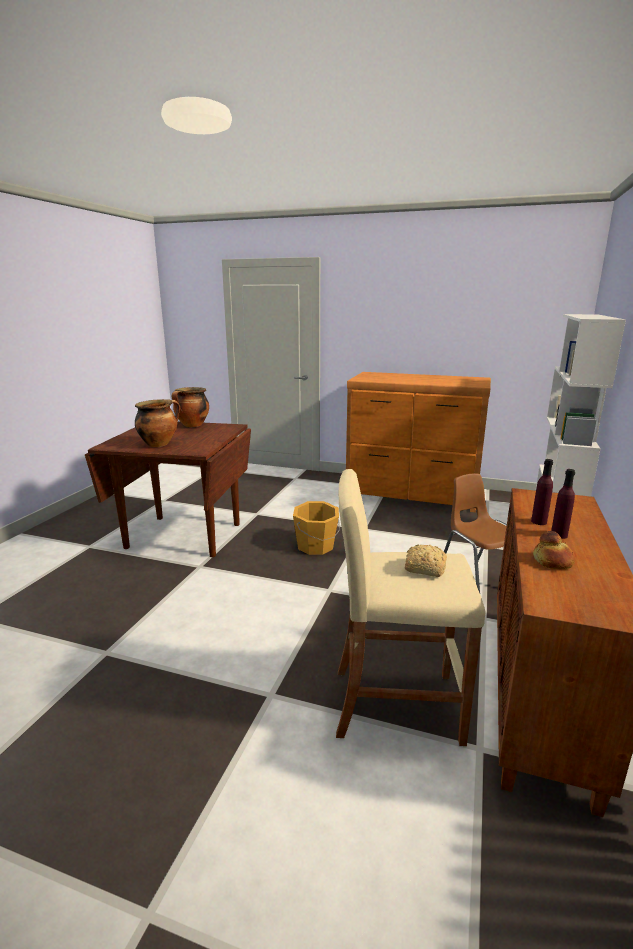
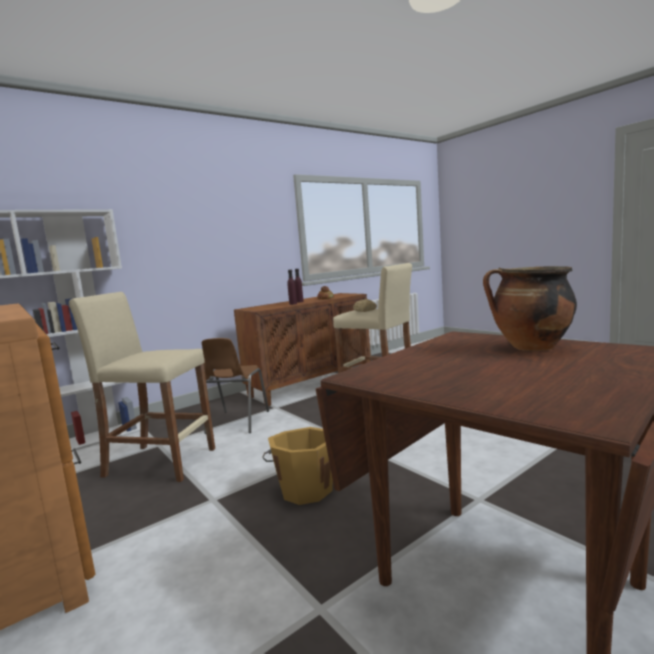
camera: 145 degrees left, 10 degrees down
cooking pot [172,387,209,427] -> none
none -> beige stool [69,292,215,482]

